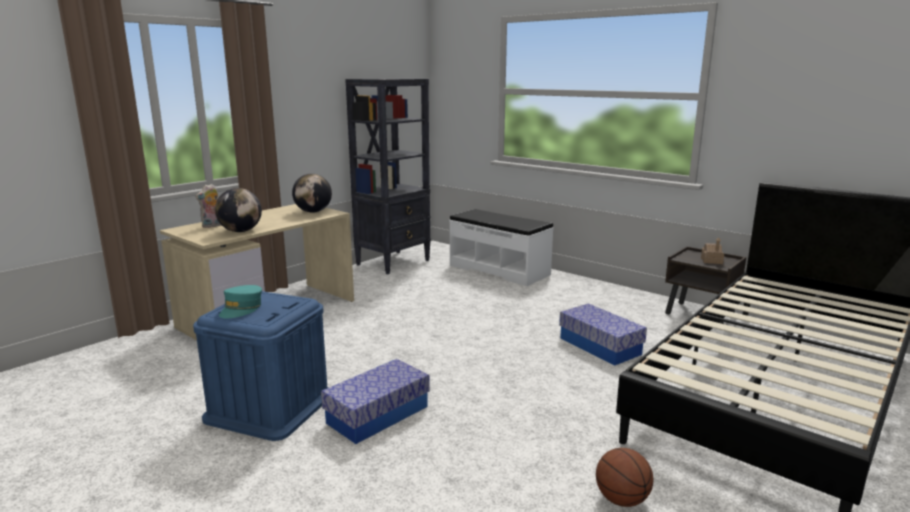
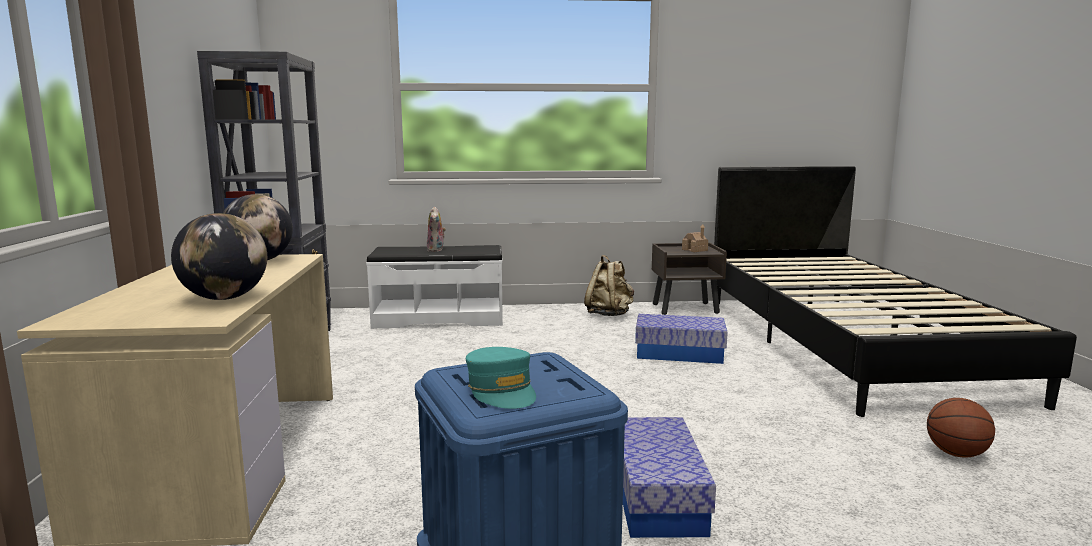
camera: 45 degrees left, 5 degrees down
plush toy [195,184,221,228] -> plush toy moved to [427,206,446,252]
none -> beige backpack [584,255,634,316]

